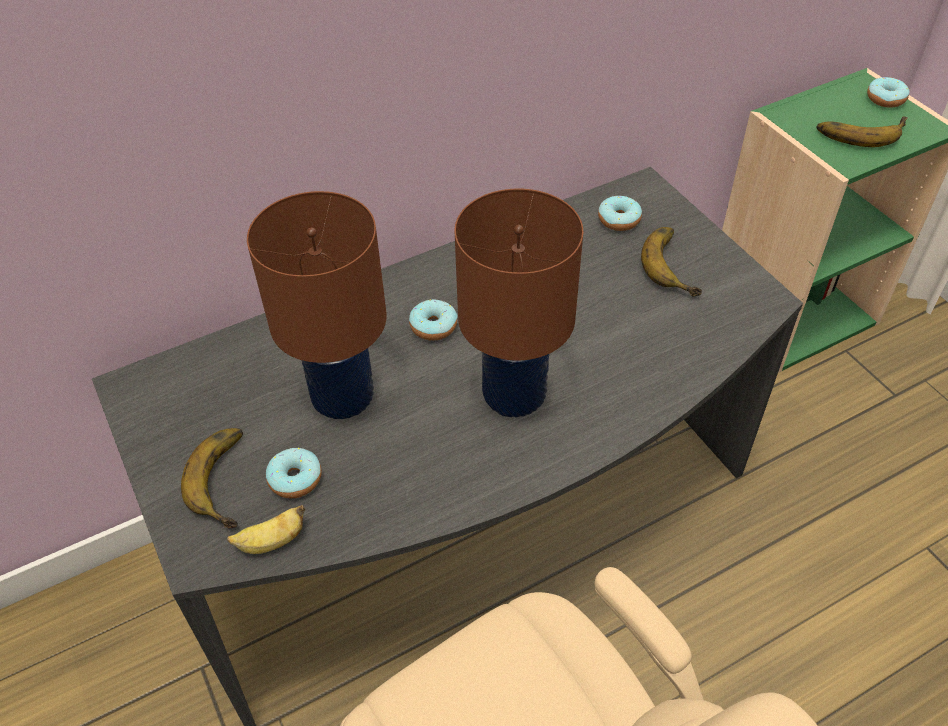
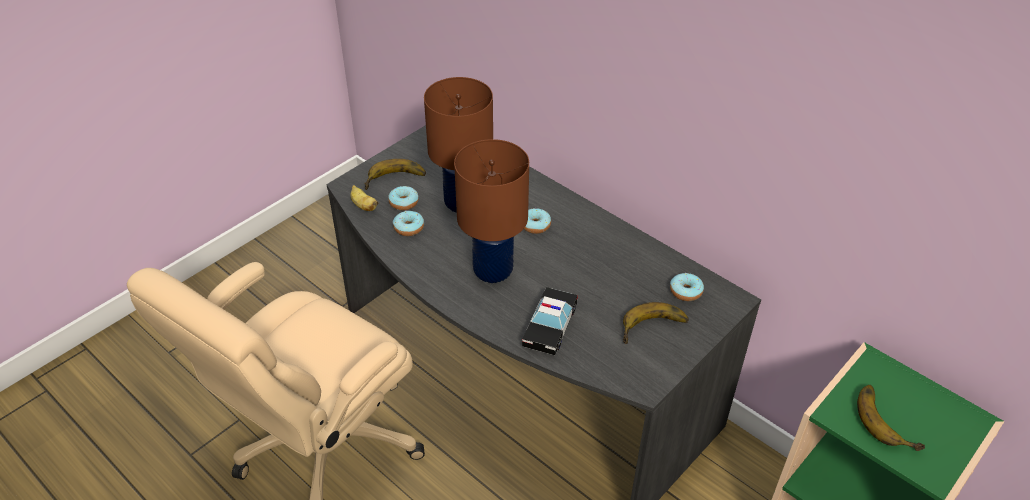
camera: 70 degrees right, 5 degrees down
donut [867,77,910,108] -> donut moved to [393,211,424,236]
none -> toy car [522,287,578,355]

